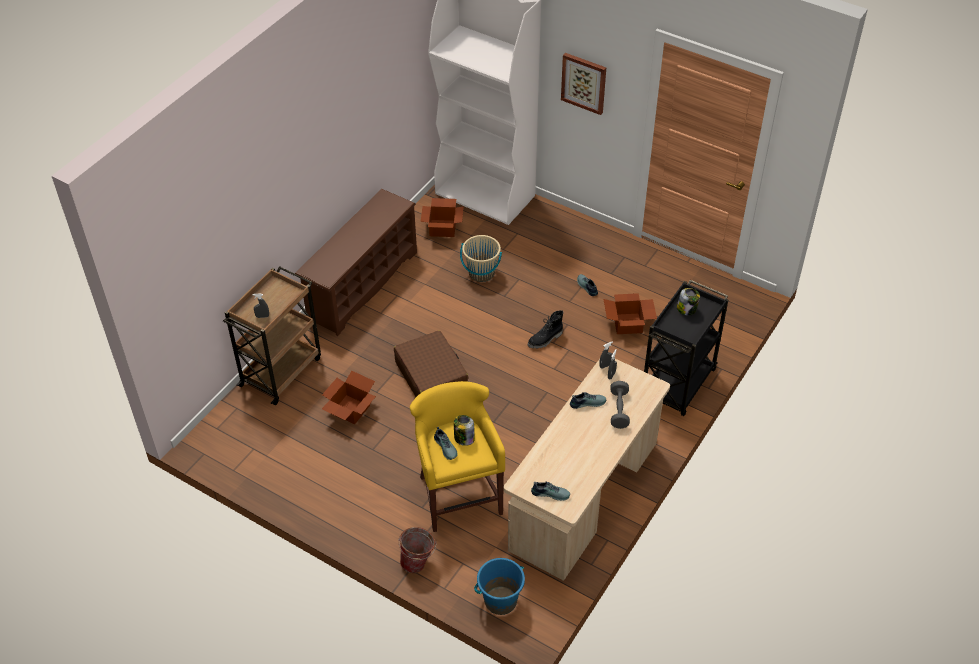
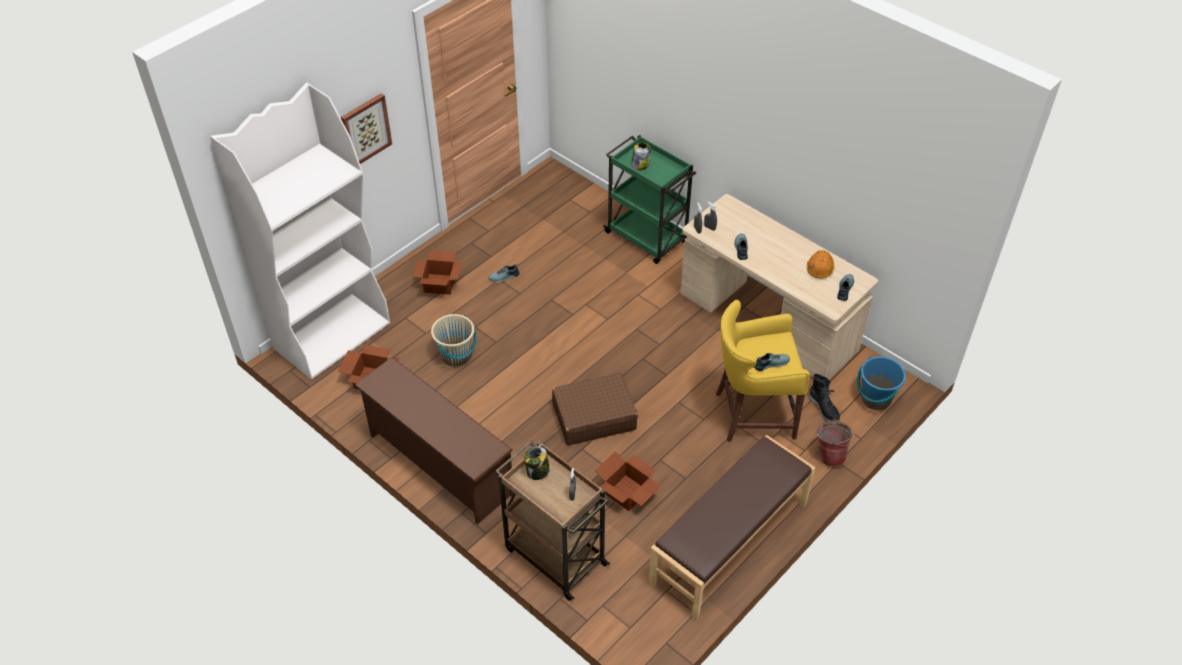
camera: 80 degrees left, 0 degrees up
jar [454,415,475,446] -> jar moved to [524,446,550,480]
black boot [528,310,563,349] -> black boot moved to [809,373,840,422]
cardboard box [604,293,657,334] -> cardboard box moved to [413,250,462,295]
grey dumbbell [610,381,630,429] -> none
black cart [644,280,729,416] -> green cart [603,135,696,264]
none -> brown bench [648,435,815,621]
none -> orange hard hat [807,250,835,279]

